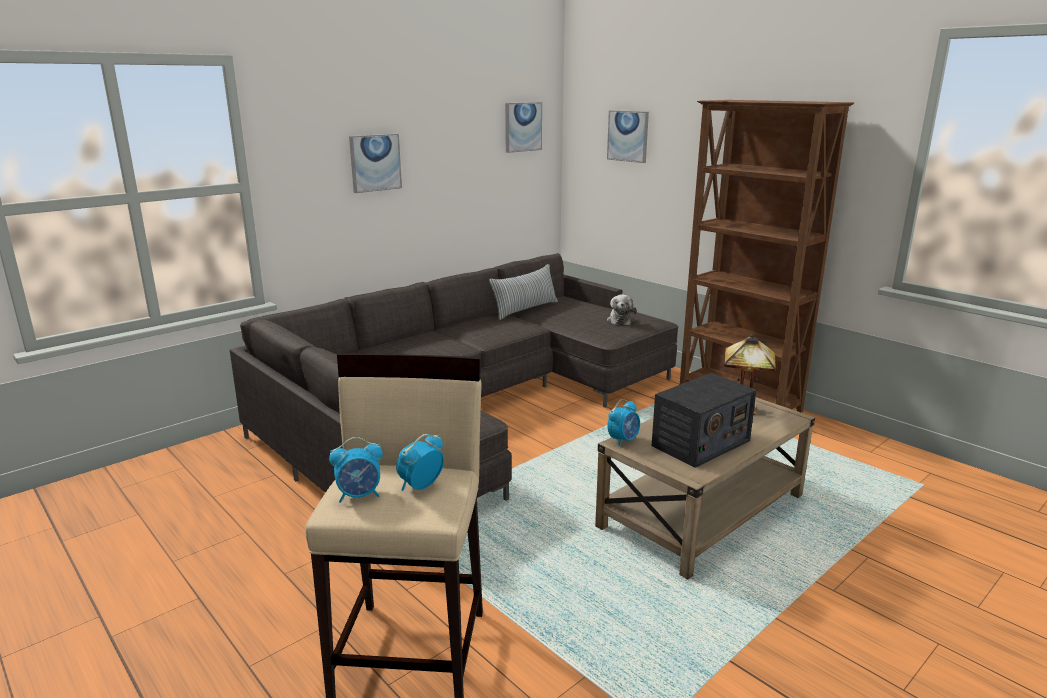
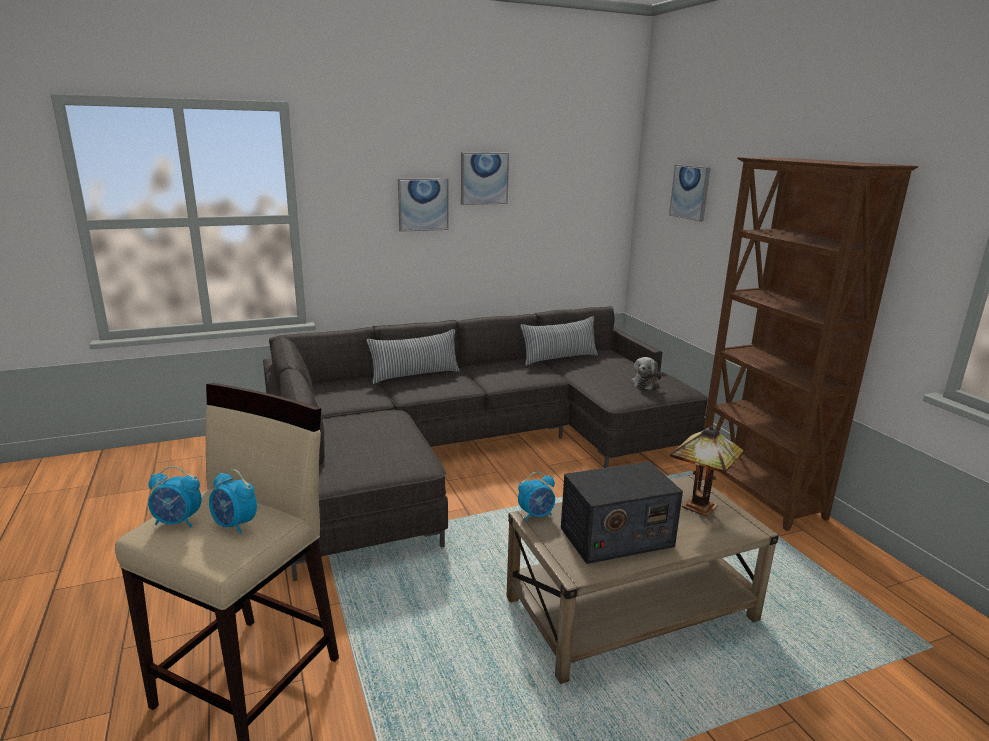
camera: 20 degrees right, 0 degrees up
alarm clock [396,434,444,491] -> alarm clock turned 120 degrees counterclockwise [209,469,257,534]
picture [505,102,542,153] -> picture moved to [461,152,509,205]
none -> pillow [366,329,460,384]

